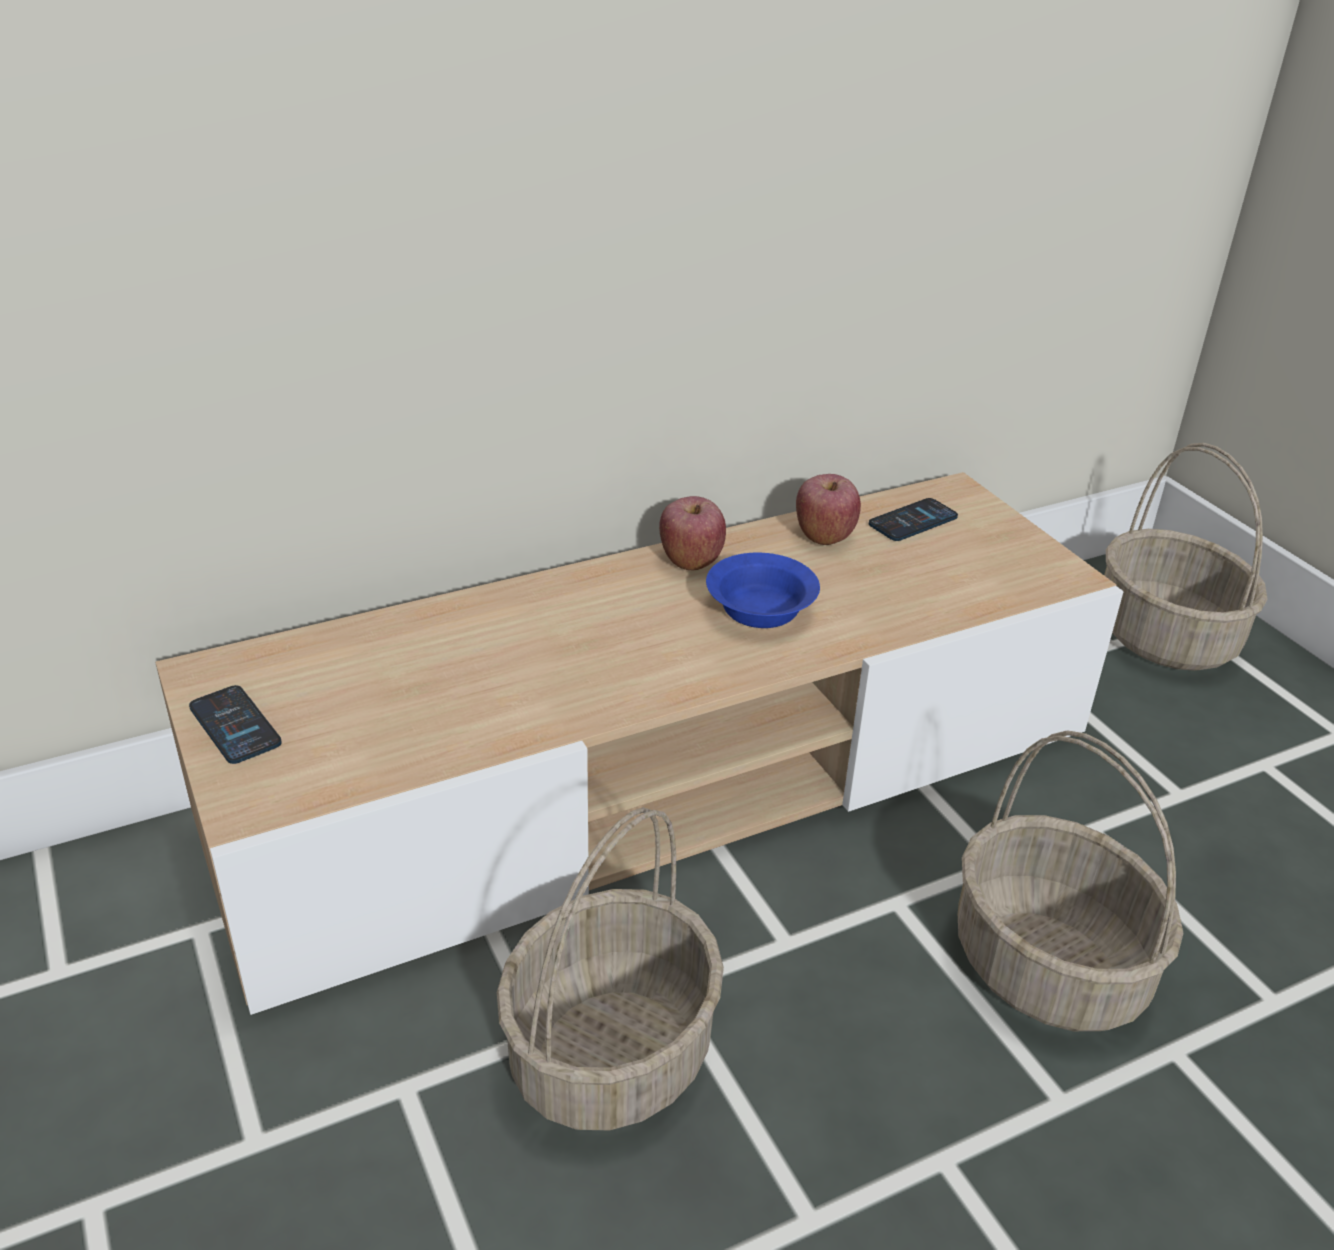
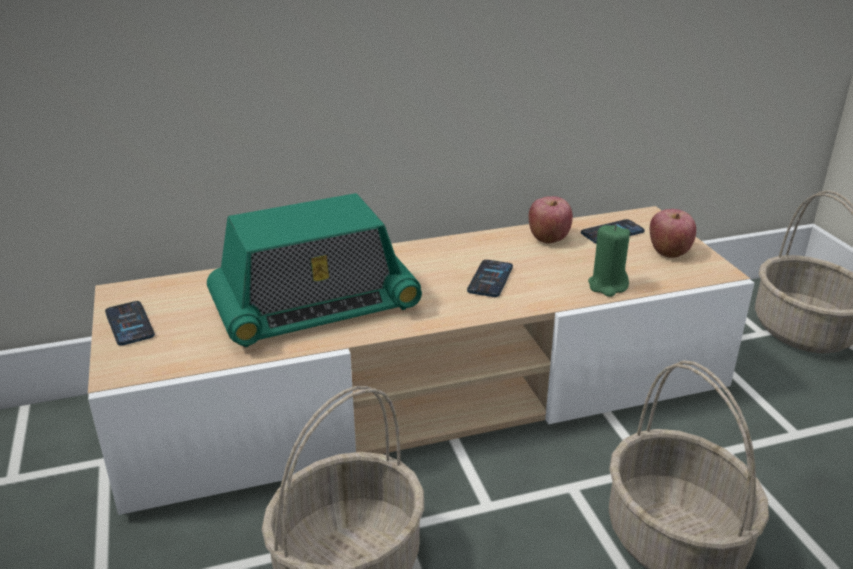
camera: 10 degrees right, 5 degrees down
apple [659,496,726,570] -> apple moved to [650,209,696,258]
blue bowl [706,553,820,628] -> phone [467,260,513,297]
none -> radio [207,193,422,347]
none -> green candle [588,224,630,297]

